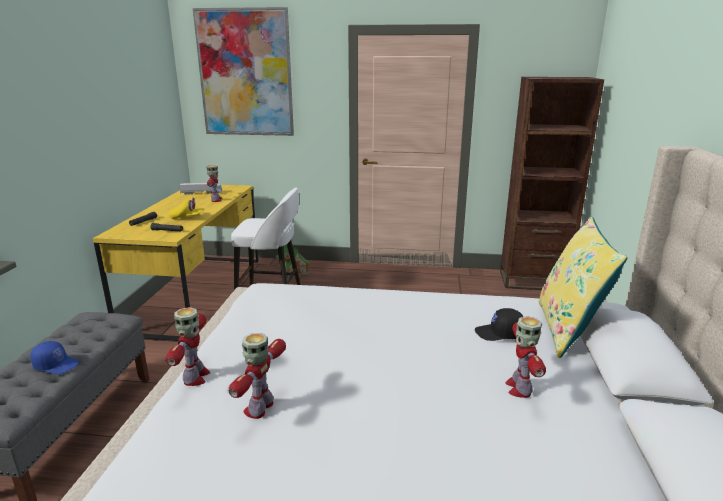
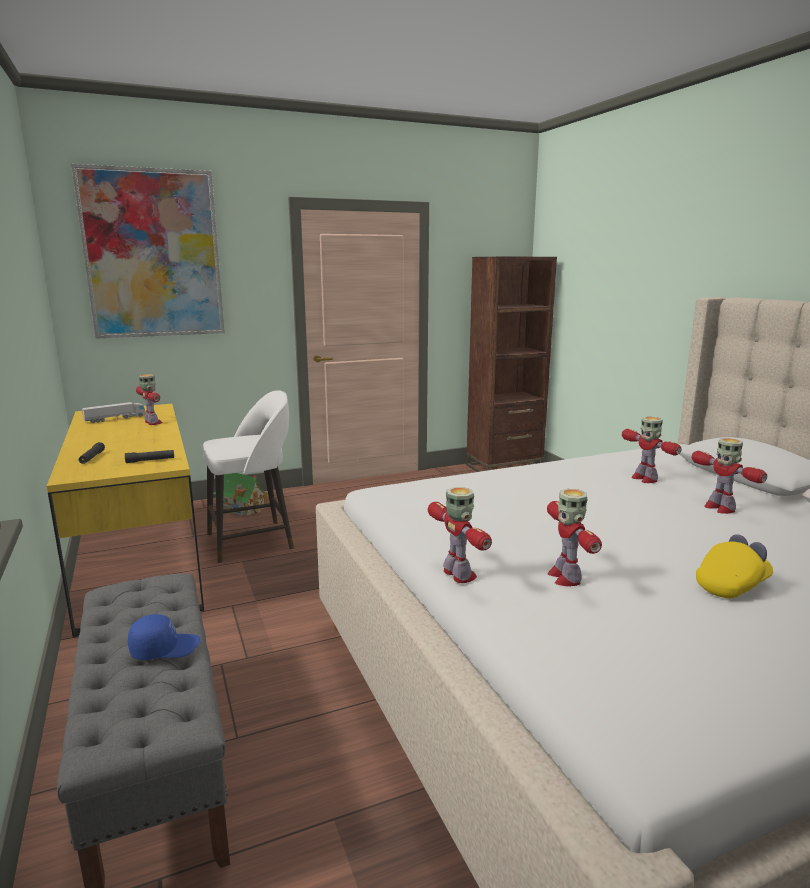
camera: 30 degrees left, 5 degrees down
yellow cap [169,198,205,220] -> yellow cap moved to [696,534,773,598]
black cap [475,308,523,341] -> toy robot [622,417,682,483]
yellow pillow [538,217,627,358] -> none

